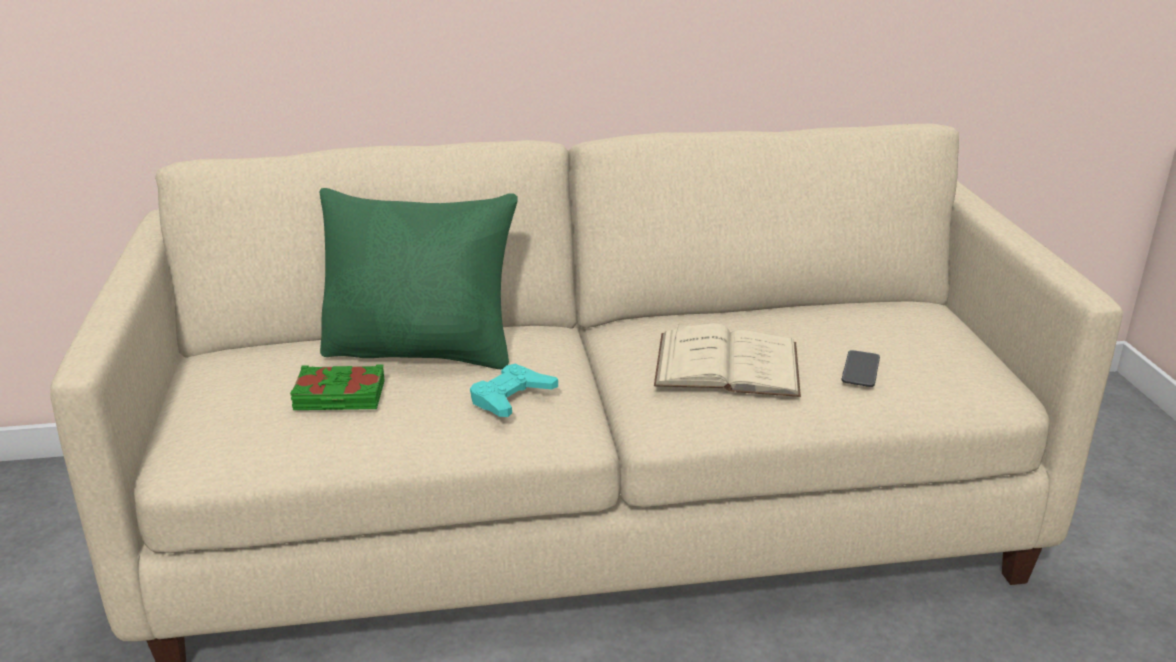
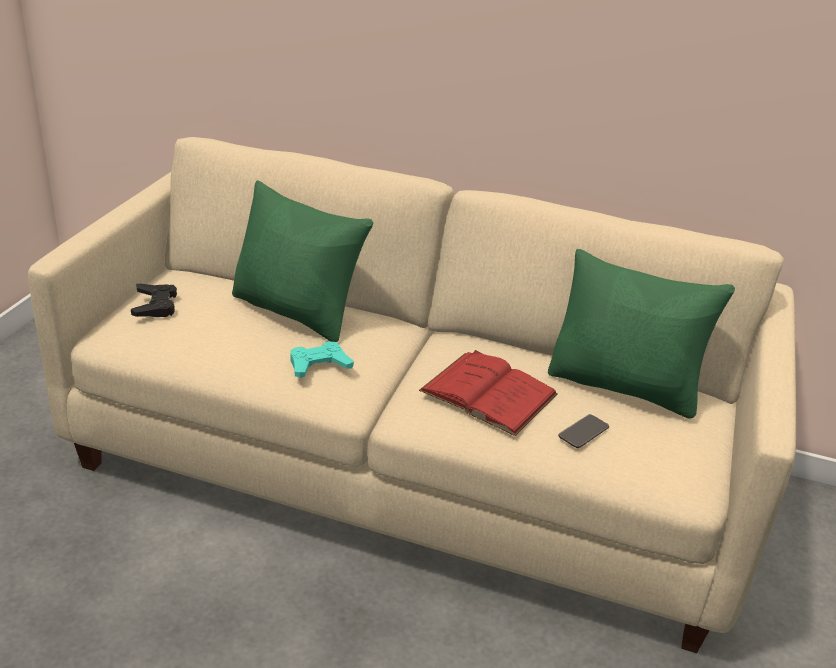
camera: 25 degrees right, 5 degrees up
green book [290,364,385,410] -> none
beige book [654,323,801,397] -> red book [419,350,558,436]
none -> black game controller [131,284,177,317]
none -> green pillow [548,249,735,419]

